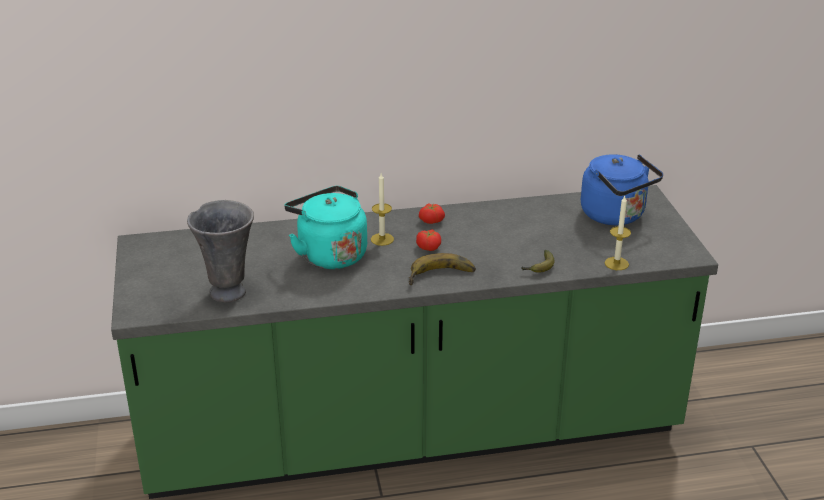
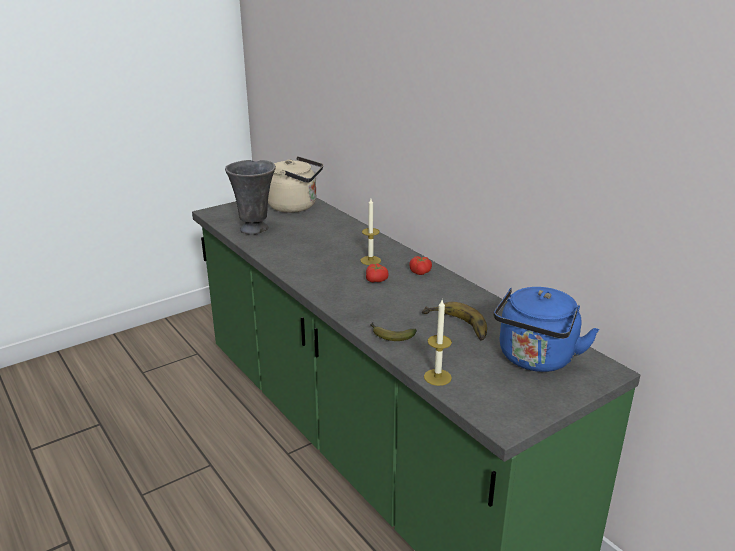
camera: 65 degrees right, 5 degrees down
turquoise kettle [284,186,367,269] -> none
banana [409,253,476,285] -> banana moved to [422,302,487,340]
none -> beige kettle [268,156,323,213]

